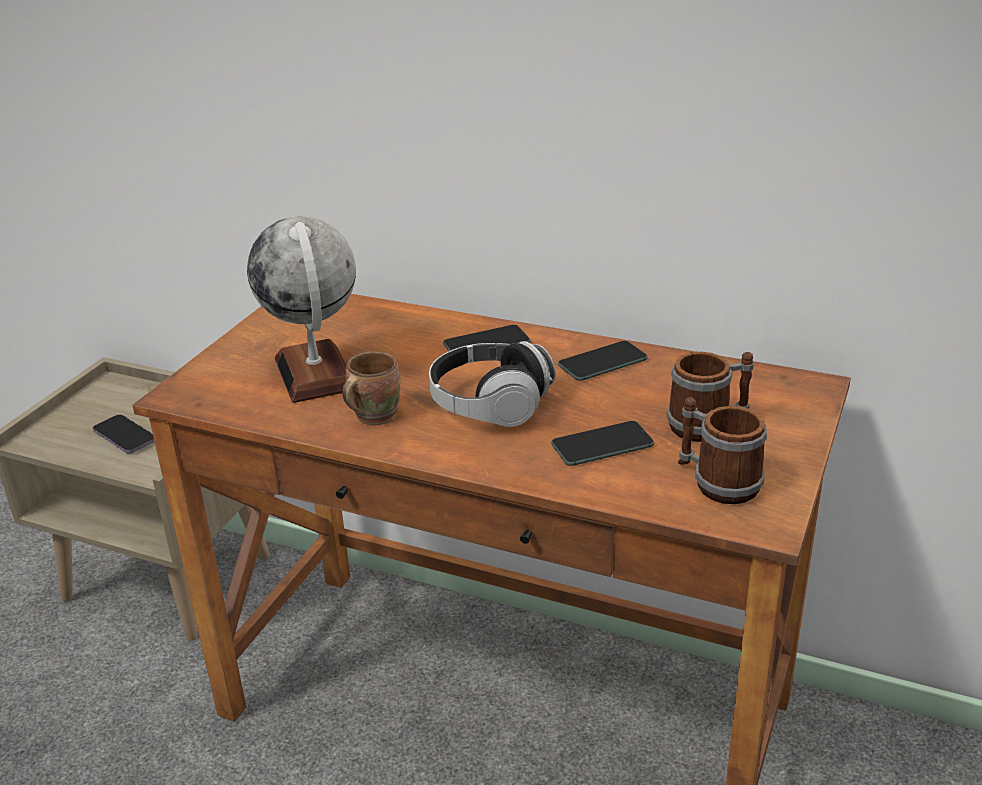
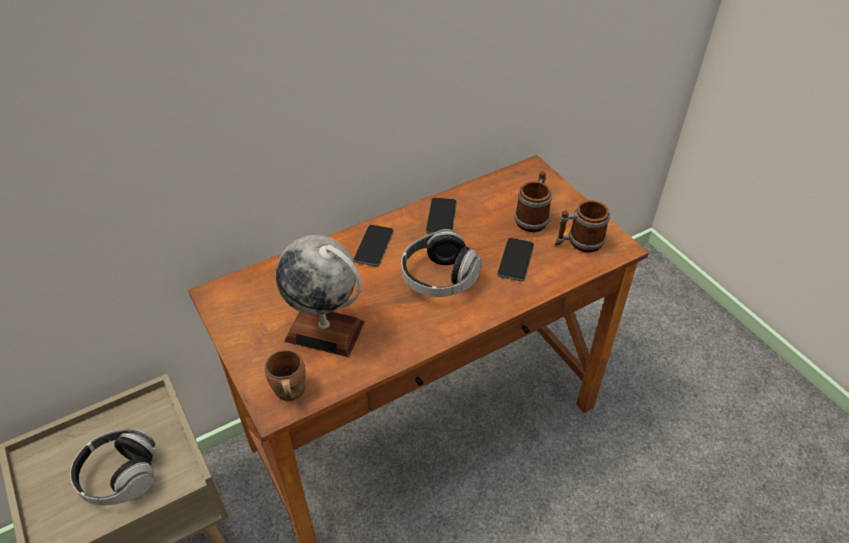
camera: 55 degrees left, 15 degrees up
phone [93,415,154,454] -> headphones [70,429,156,505]
brown mug [342,352,401,425] -> brown mug moved to [265,350,306,401]

